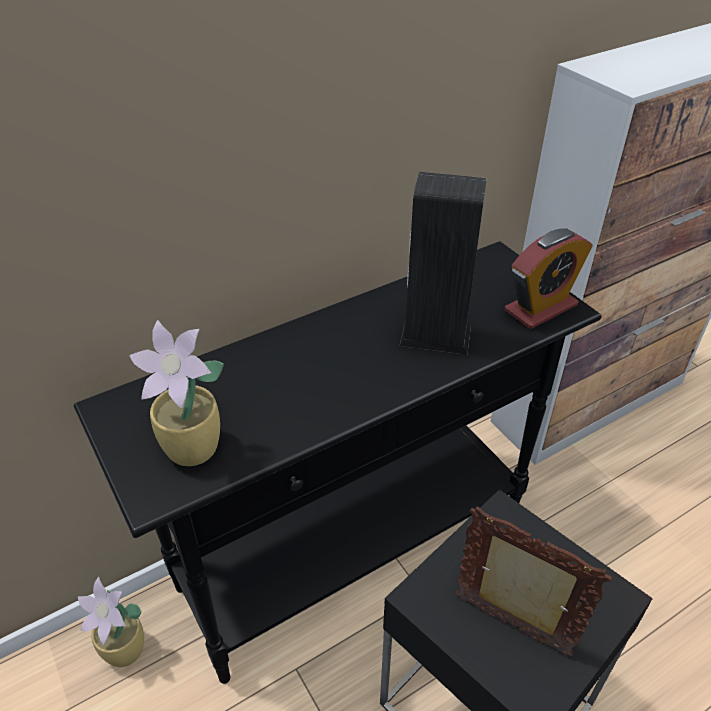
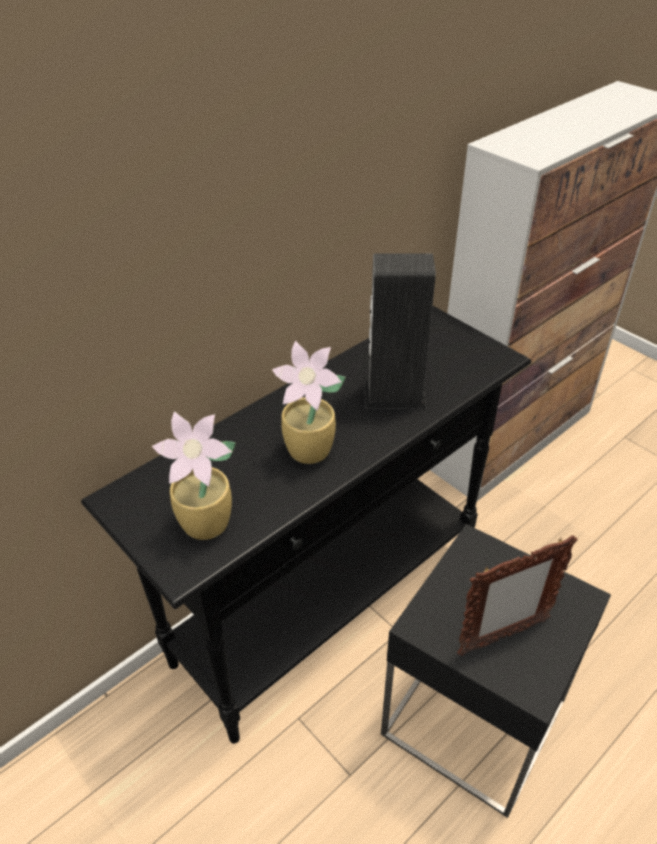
camera: 10 degrees left, 0 degrees up
potted plant [78,577,144,667] -> potted plant moved to [272,341,346,464]
picture frame [455,506,612,657] -> picture frame turned 135 degrees clockwise [457,535,578,656]
alarm clock [505,228,592,329] -> none

